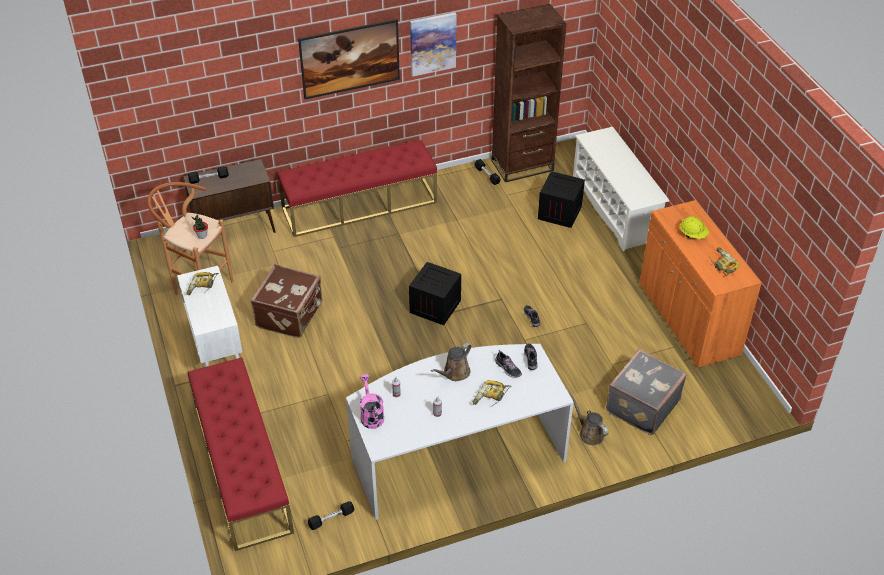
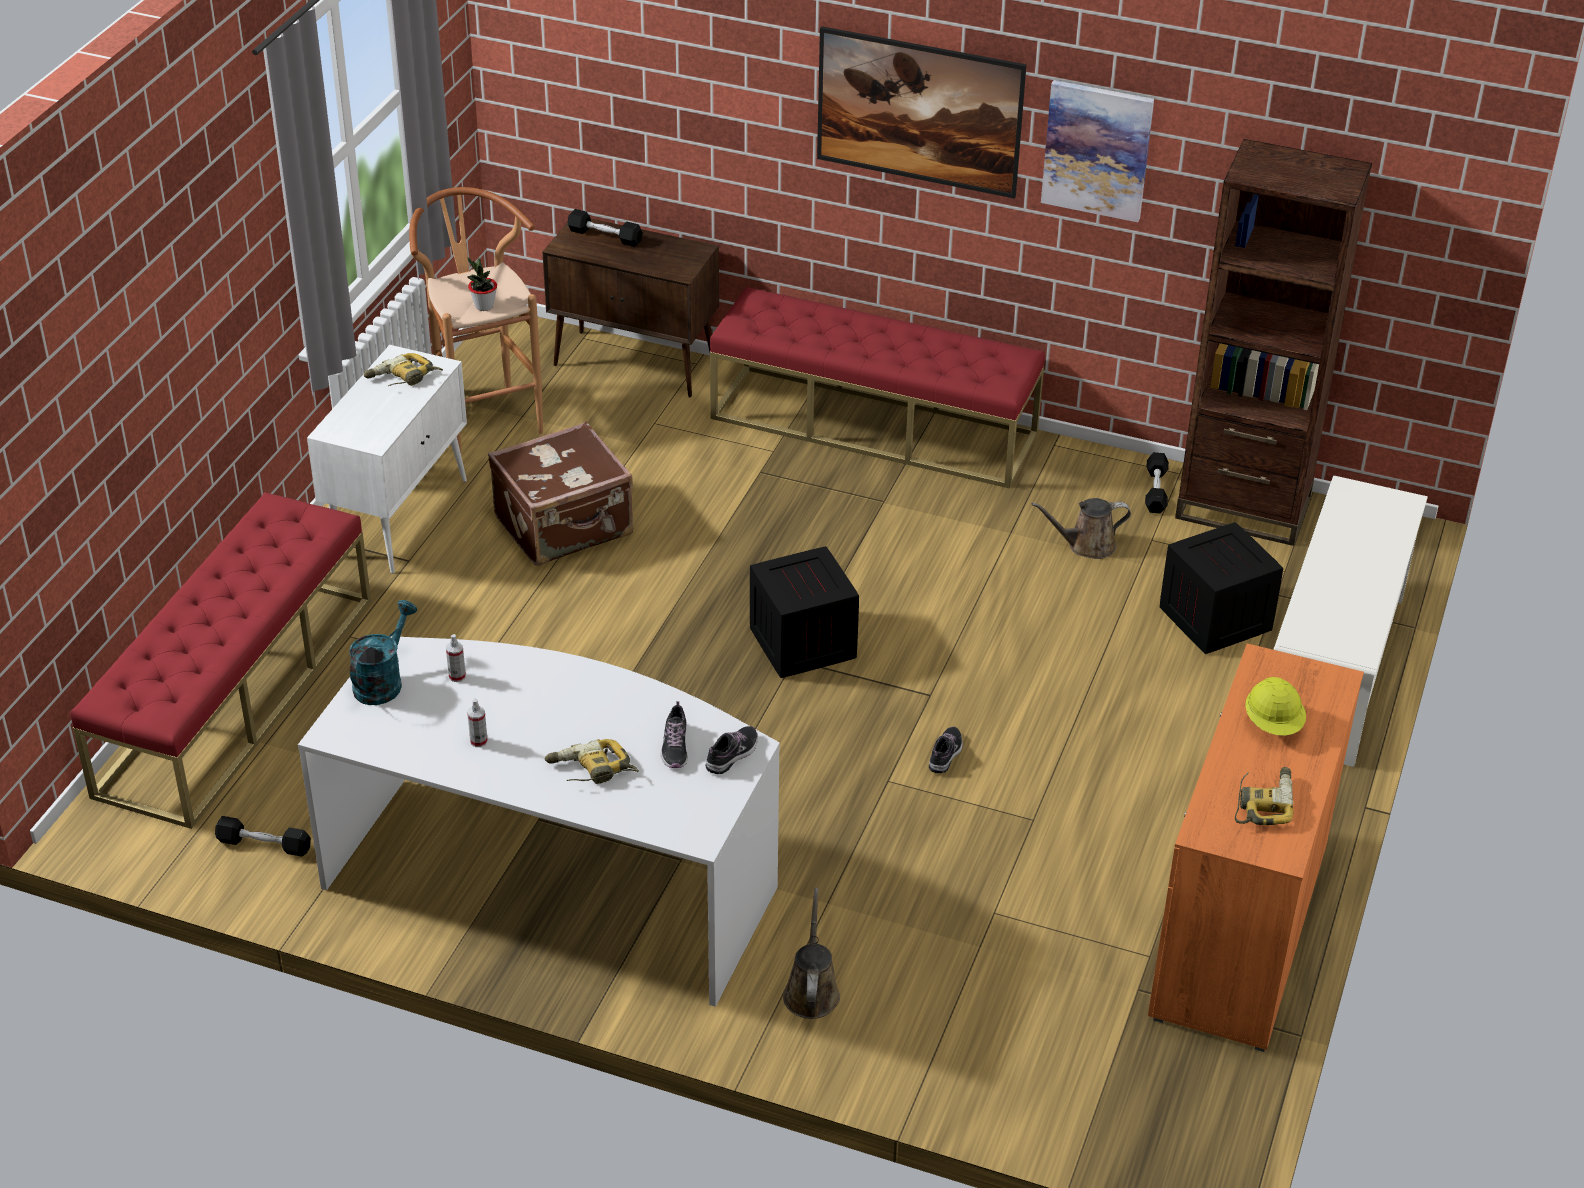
camera: 40 degrees right, 5 degrees down
pink watering can [359,374,384,429] -> turquoise watering can [349,600,417,705]
brown watering can [431,343,471,381] -> brown watering can moved to [1032,498,1131,559]
grey suitcase [606,349,687,435] -> none

